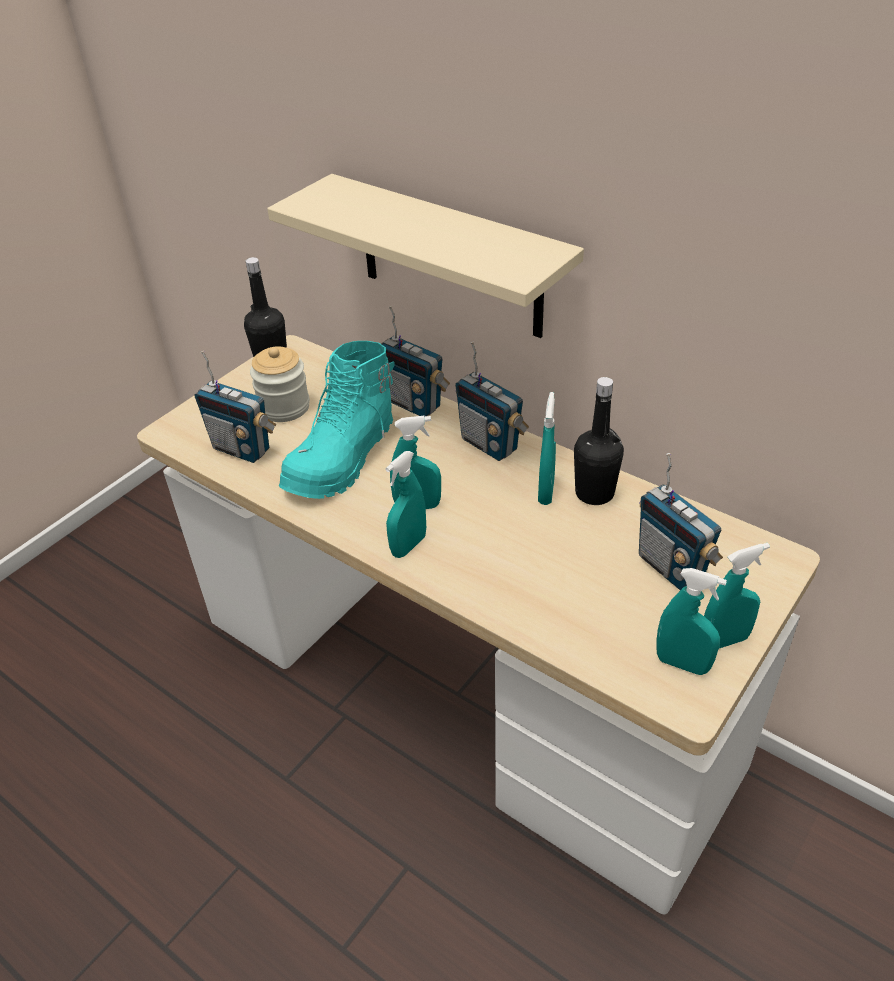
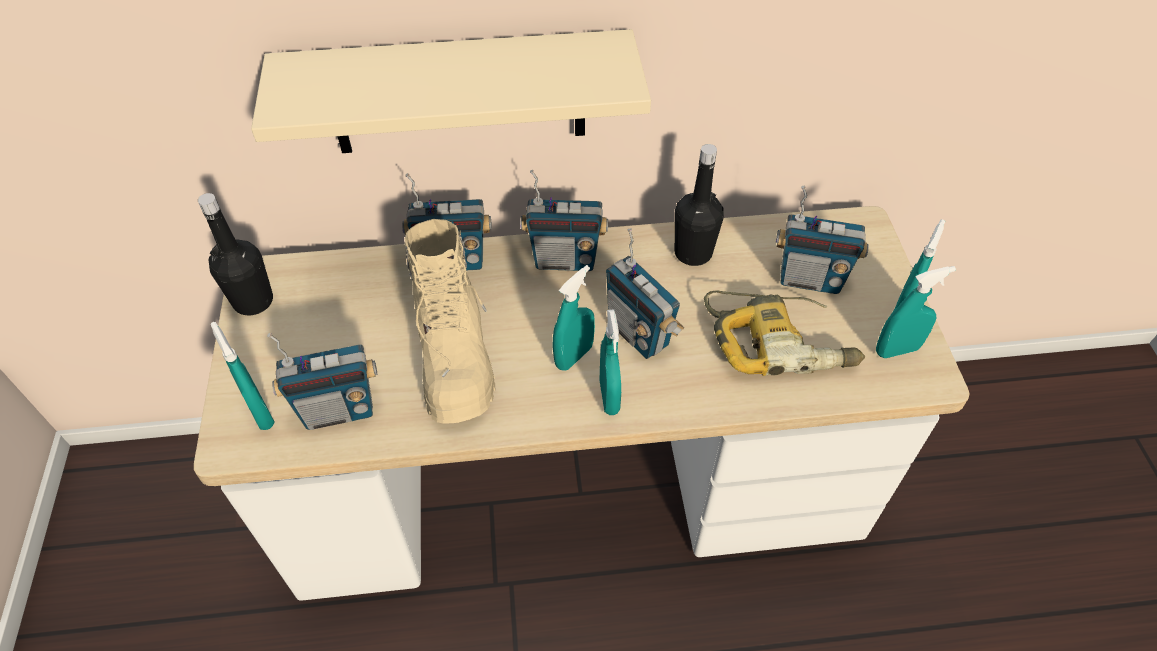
camera: 45 degrees left, 10 degrees up
jar [250,346,310,422] -> none
turquoise boot [279,341,395,499] -> beige boot [404,219,495,424]
turquoise spray bottle [538,392,556,505] -> turquoise spray bottle moved to [211,322,275,430]
none -> radio [606,228,684,359]
none -> power drill [704,291,865,376]

